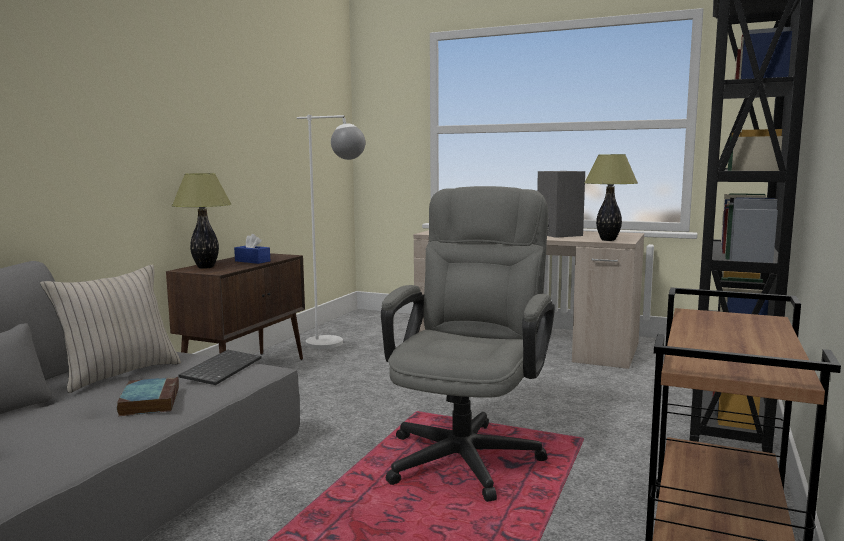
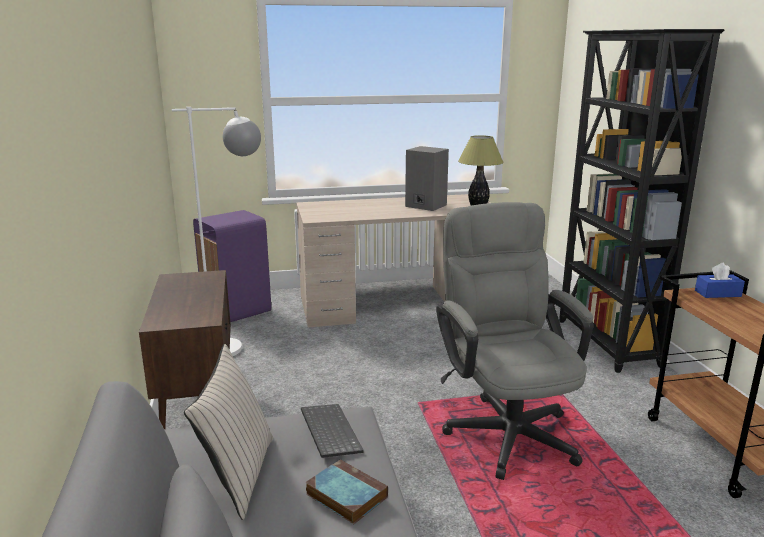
camera: 35 degrees left, 10 degrees up
table lamp [172,173,232,269] -> none
blue tissue box [234,234,270,264] -> blue tissue box moved to [695,263,745,298]
none -> purple trash can [193,210,271,322]

